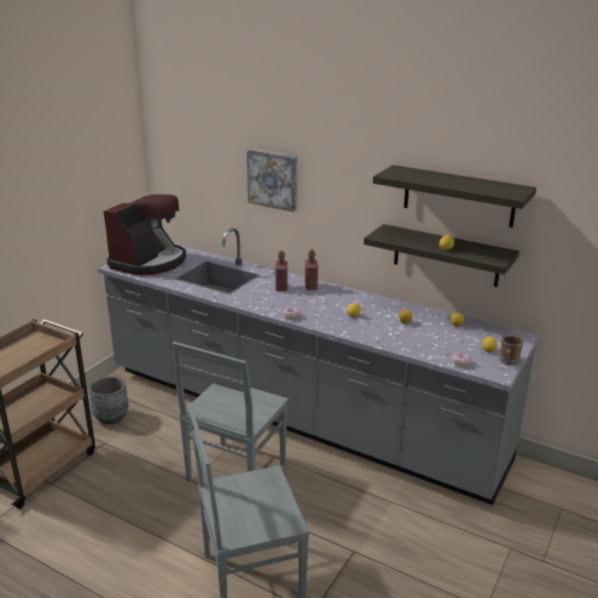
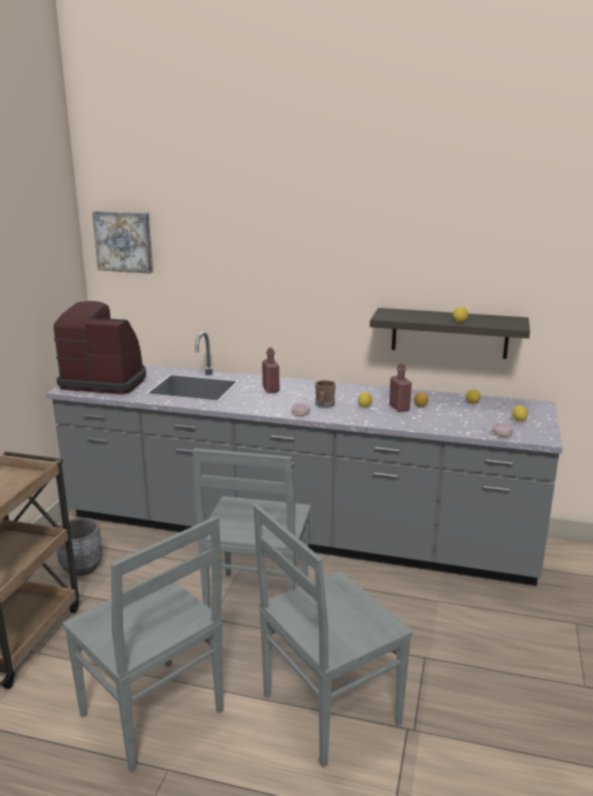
camera: 15 degrees left, 5 degrees down
coffee machine [103,194,186,275] -> coffee machine turned 90 degrees counterclockwise [54,301,146,394]
picture [247,149,297,212] -> picture moved to [92,211,153,273]
red bottle [305,249,318,290] -> red bottle moved to [389,363,412,412]
shelf [373,165,536,228] -> none
brown mug [499,335,524,366] -> brown mug moved to [315,380,336,408]
none -> grey chair [63,516,223,773]

